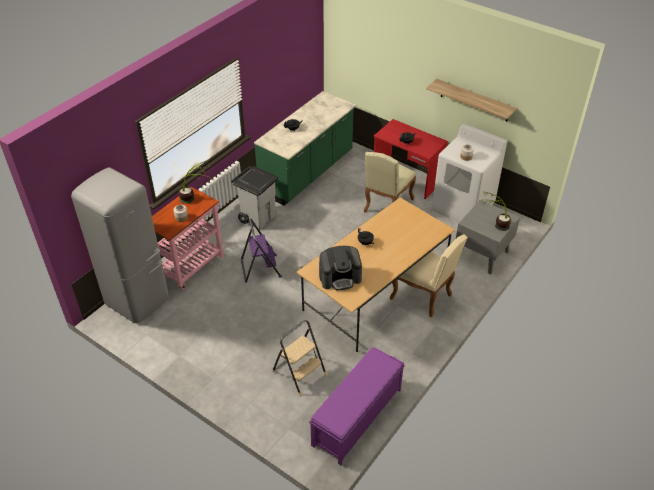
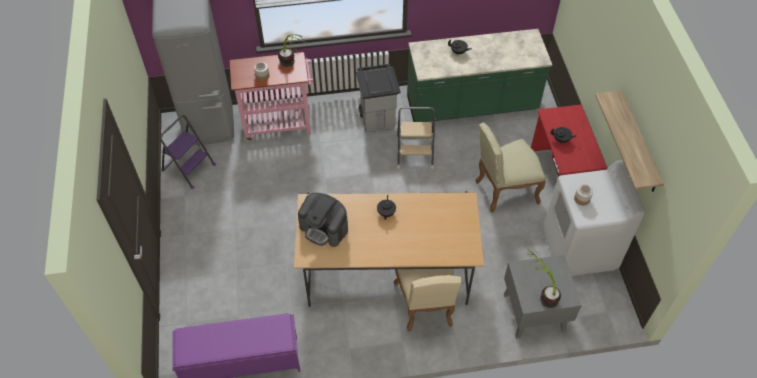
camera: 45 degrees right, 10 degrees up
purple step ladder [241,218,282,283] -> purple step ladder moved to [160,115,216,189]
beige step ladder [272,320,328,397] -> beige step ladder moved to [397,107,436,169]

